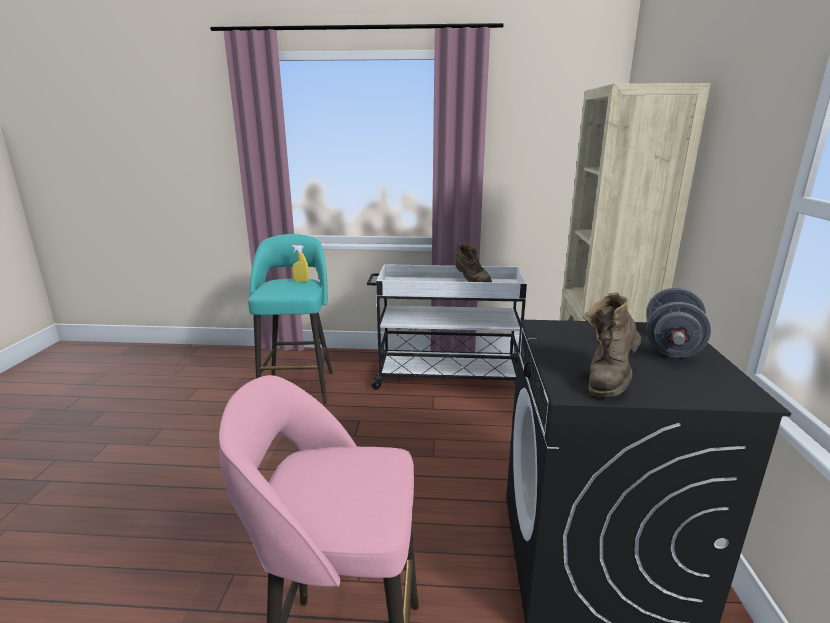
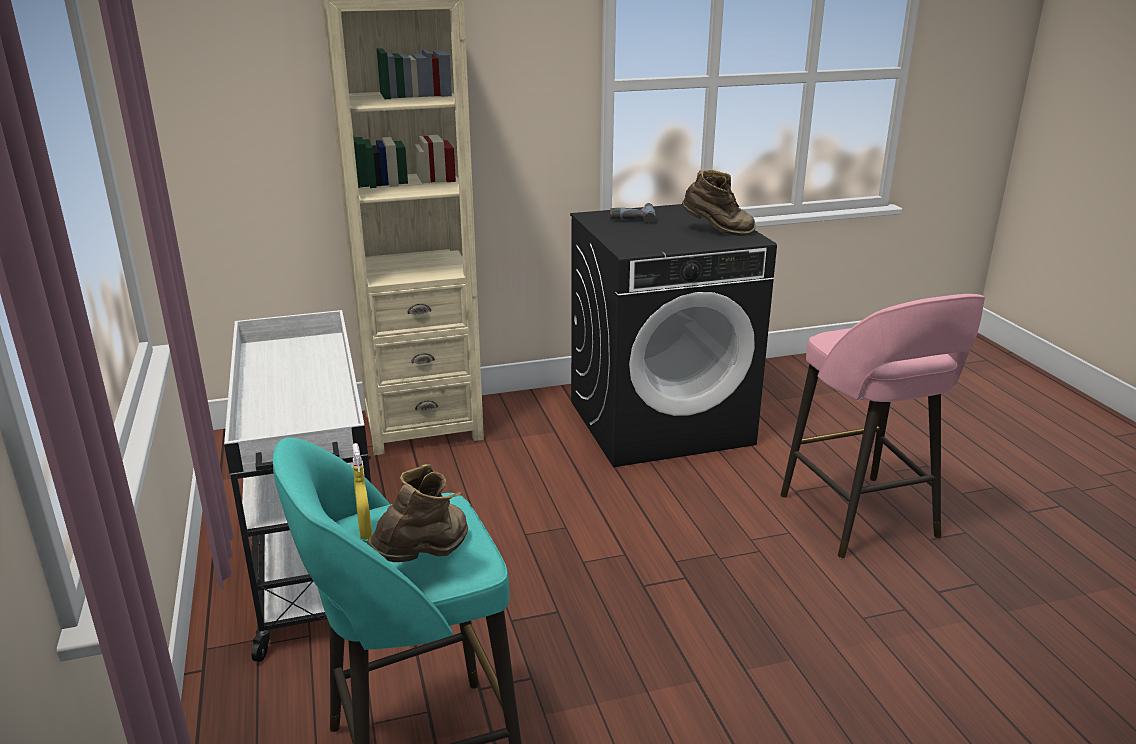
camera: 110 degrees left, 5 degrees up
brown boot [455,243,492,282] -> brown boot moved to [367,464,468,562]
grey dumbbell [646,288,711,357] -> power drill [610,203,656,223]

